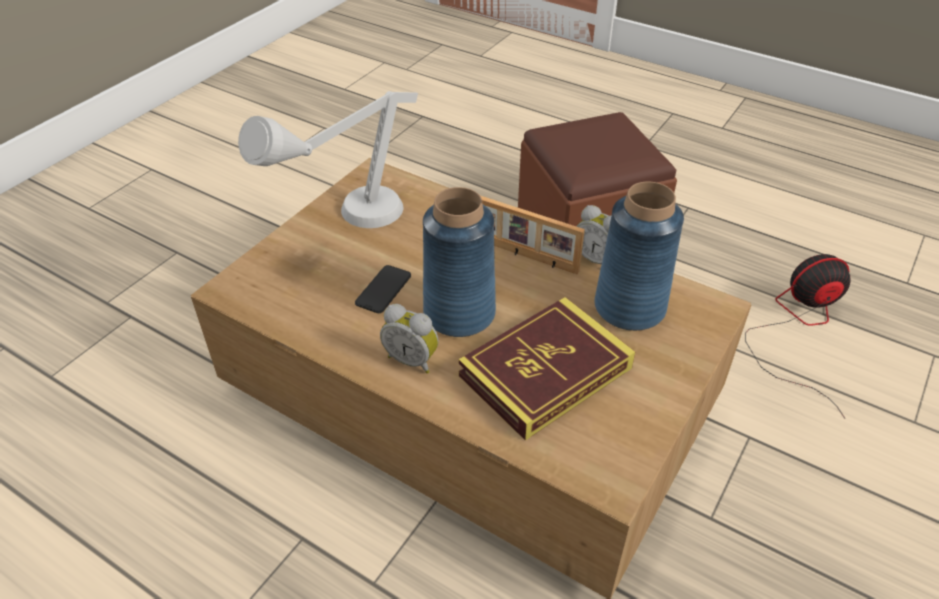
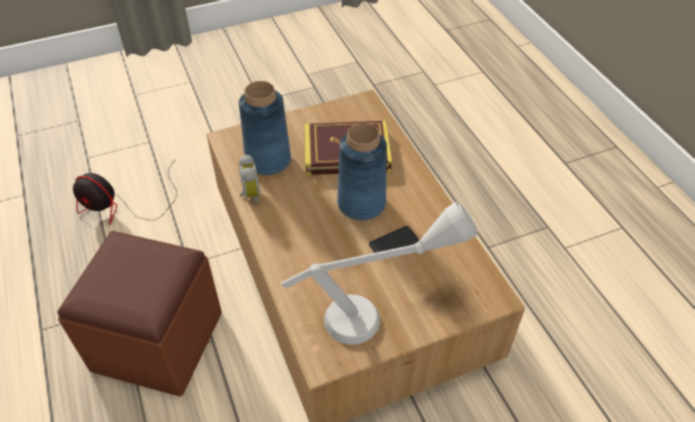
camera: 145 degrees left, 5 degrees up
alarm clock [380,304,439,374] -> none
picture frame [481,196,585,274] -> none

